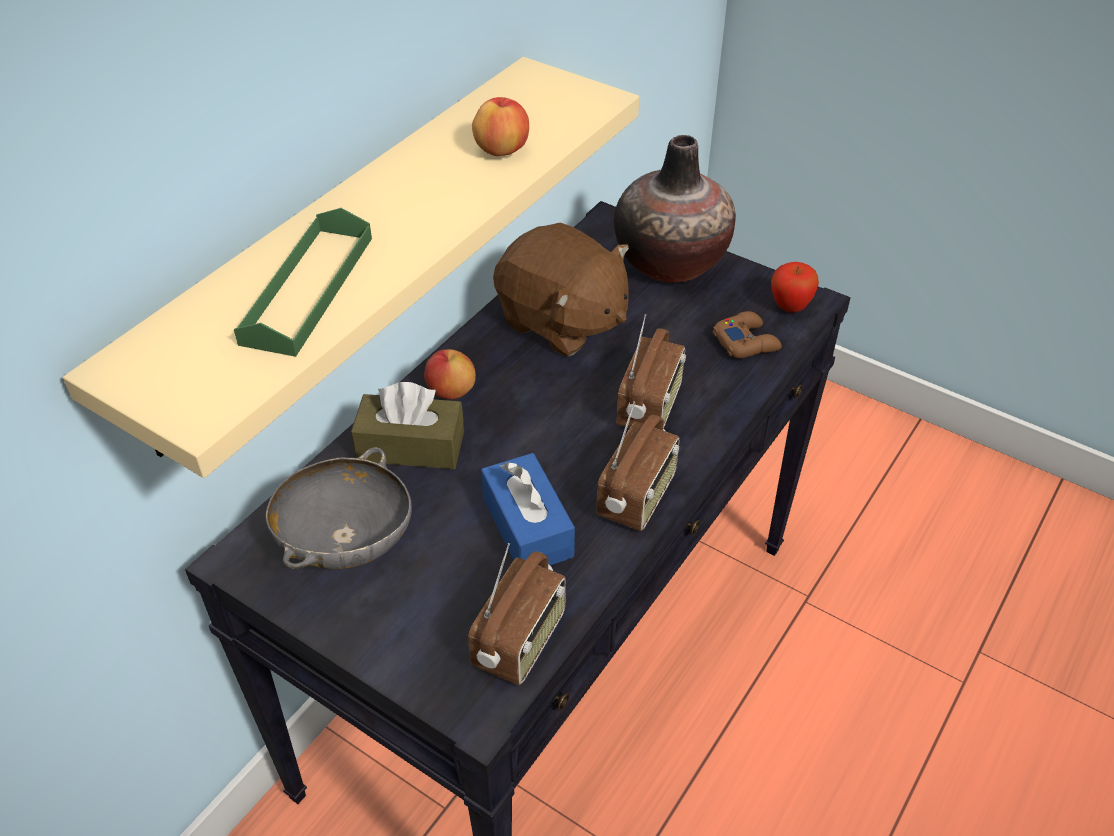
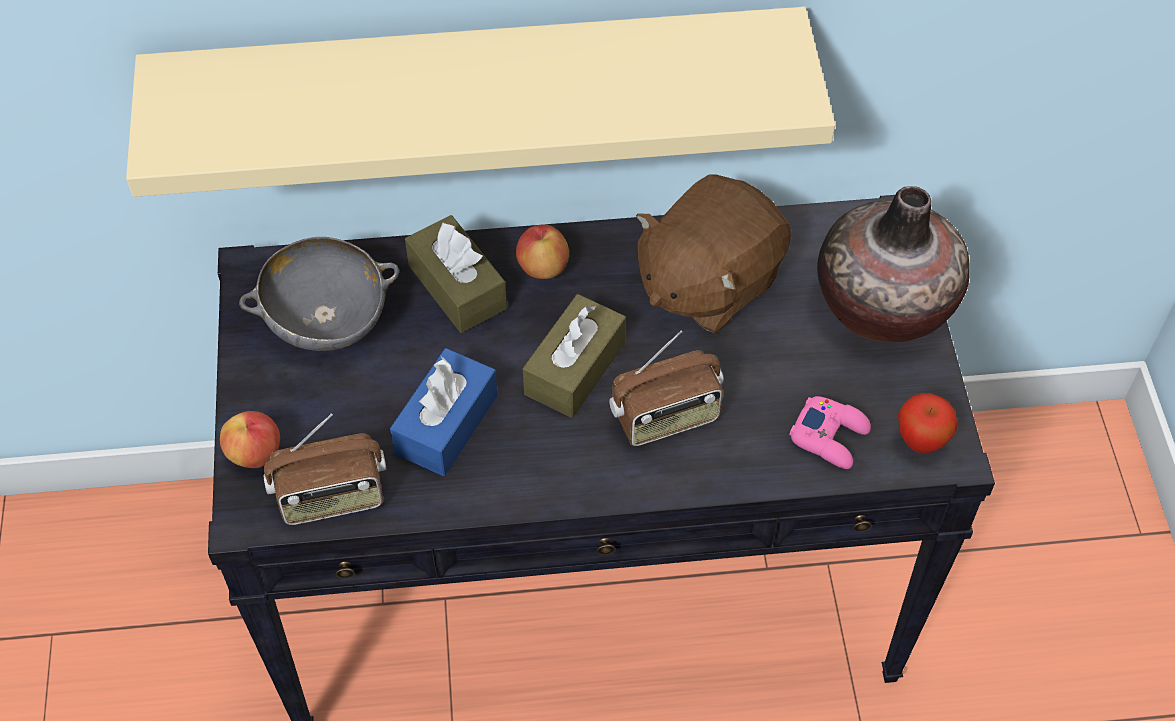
camera: 50 degrees right, 10 degrees up
green tray [234,208,372,357] -> none
apple [472,97,529,156] -> apple moved to [220,411,280,468]
brown plush toy [493,223,629,357] -> brown plush toy turned 45 degrees clockwise [636,174,792,333]
radio [596,401,679,531] -> none
brown game controller [712,311,782,358] -> pink game controller [789,396,871,469]
none -> brown tissue box [523,294,626,418]

